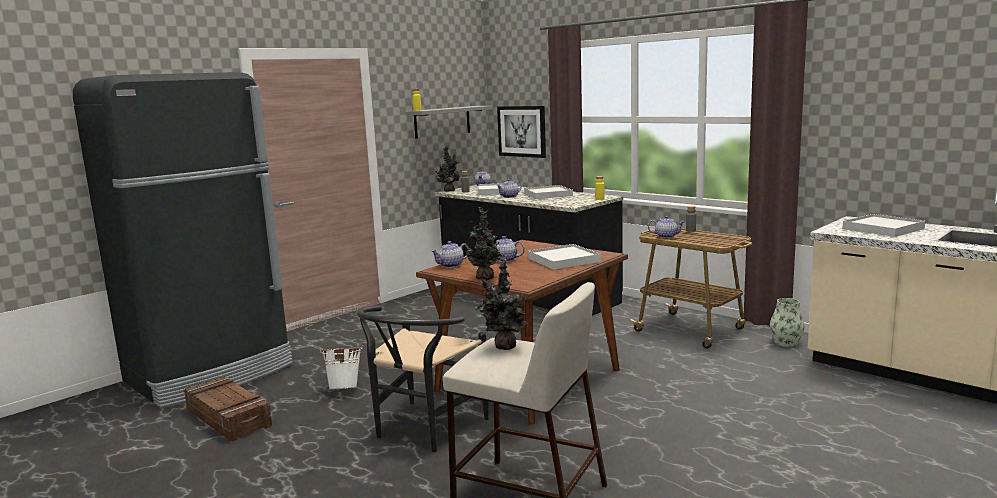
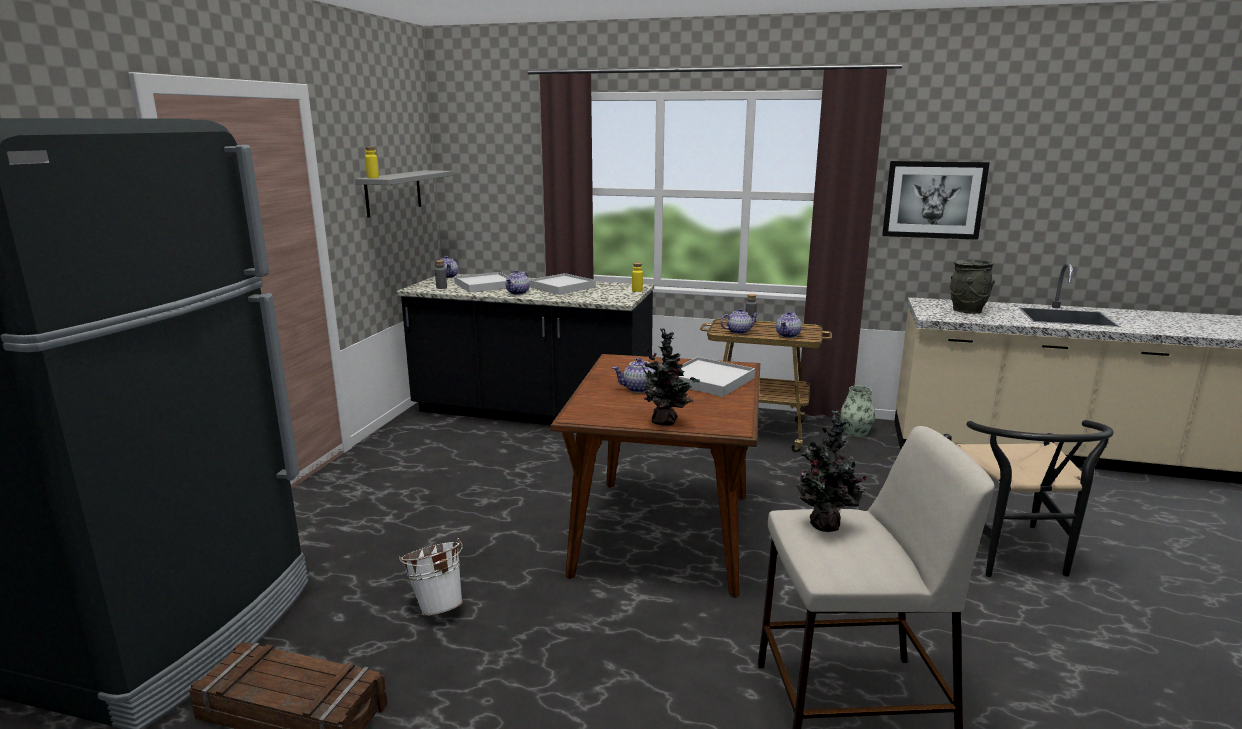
camera: 30 degrees left, 5 degrees up
black chair [356,305,489,452] -> black chair moved to [943,420,1114,577]
teapot [431,241,469,268] -> teapot moved to [776,311,802,338]
potted plant [435,147,460,192] -> none
picture [497,106,546,158] -> picture moved to [882,161,990,240]
white tray [843,214,925,237] -> grey vase [950,259,995,314]

